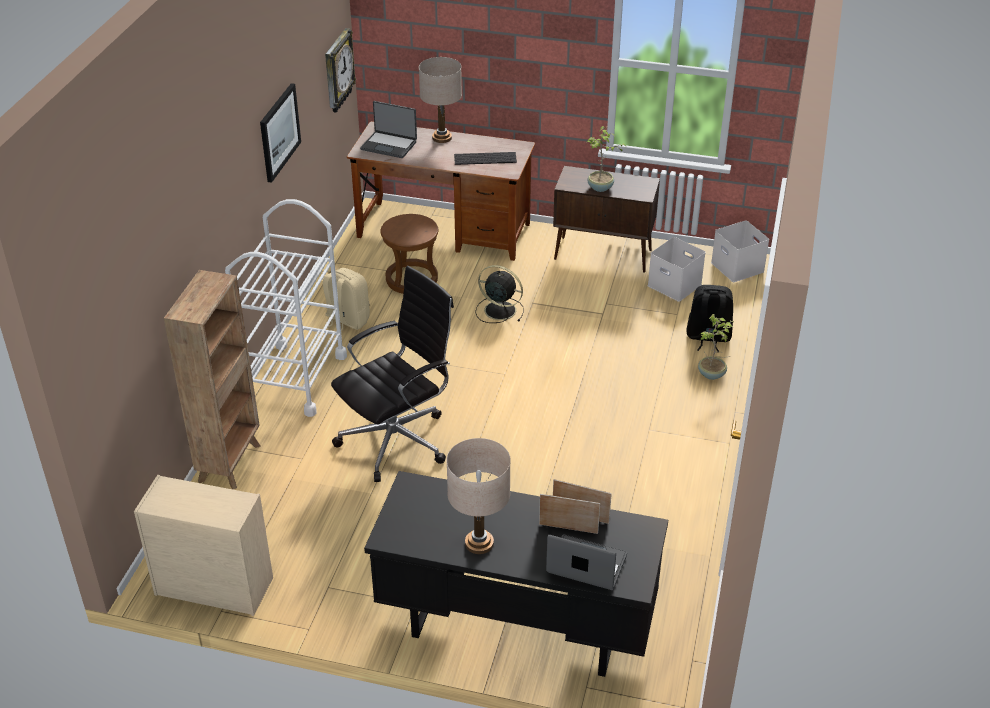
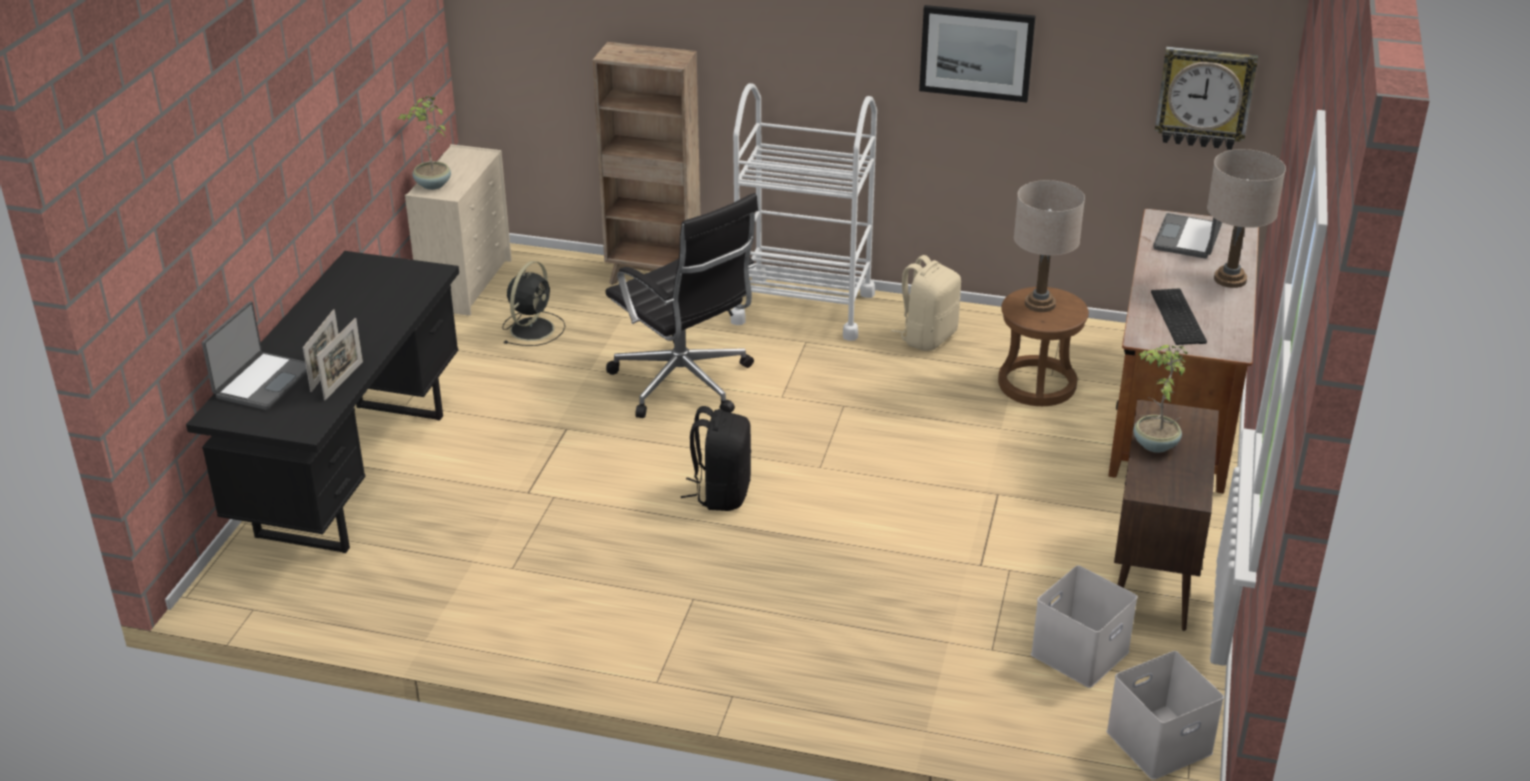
camera: 90 degrees right, 5 degrees down
beige table lamp [446,438,511,554] -> beige table lamp moved to [1014,180,1085,312]
black fan [475,265,524,323] -> black fan moved to [502,261,565,346]
black backpack [686,285,733,353] -> black backpack moved to [681,406,751,511]
potted plant [698,314,734,380] -> potted plant moved to [398,95,451,190]

